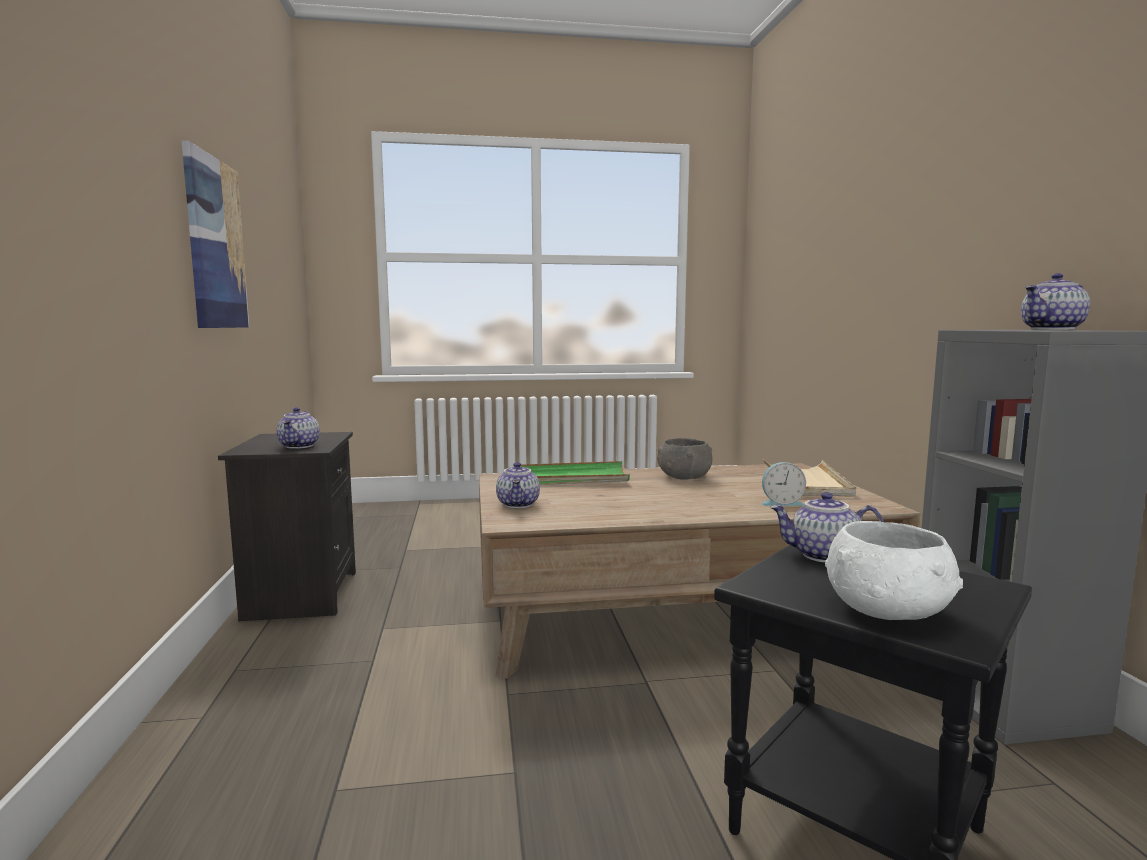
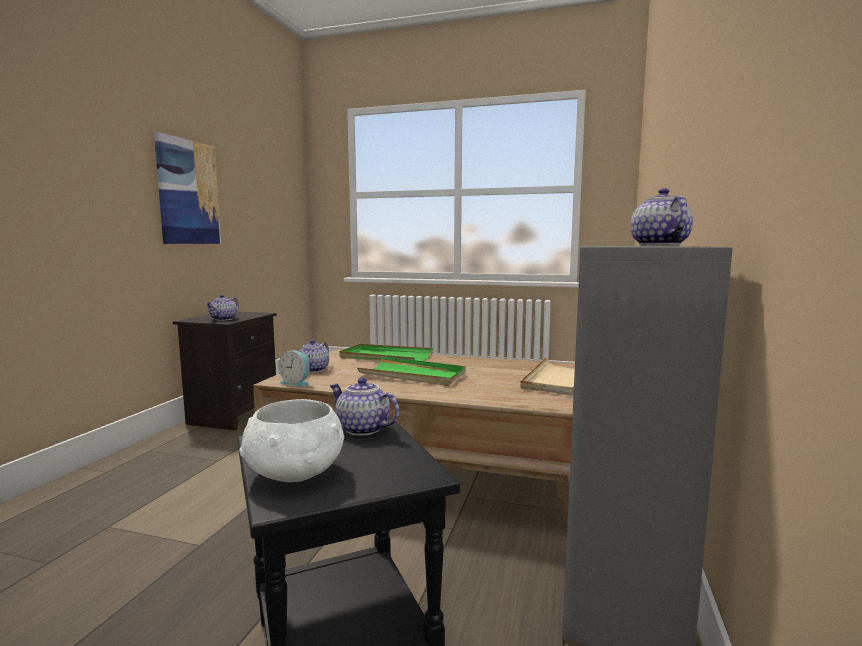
camera: 25 degrees right, 0 degrees up
grey bowl [657,438,712,480] -> none
alarm clock [762,462,806,506] -> alarm clock moved to [278,351,310,387]
teapot [1021,273,1090,330] -> teapot turned 90 degrees clockwise [631,188,693,246]
none -> green tray [357,356,466,386]

